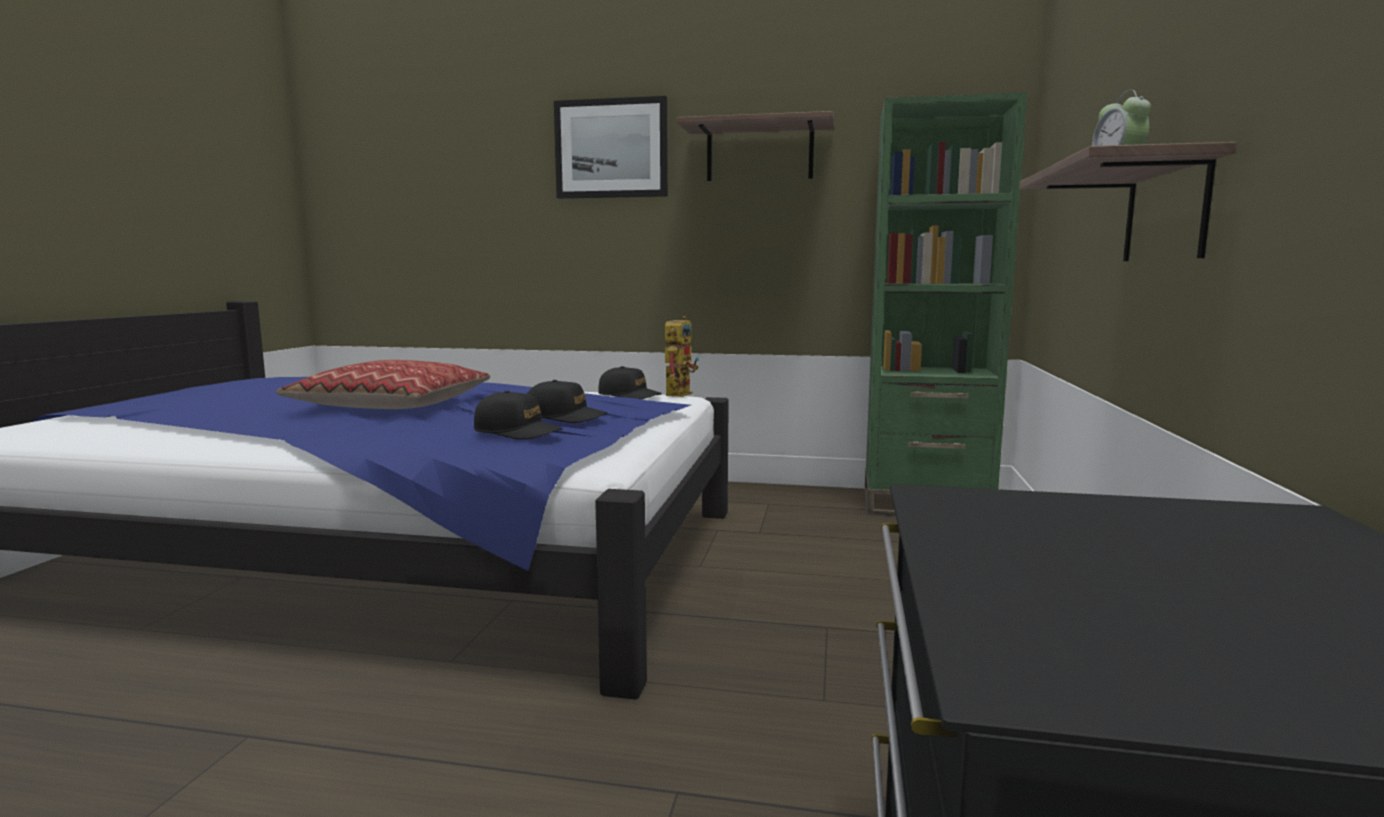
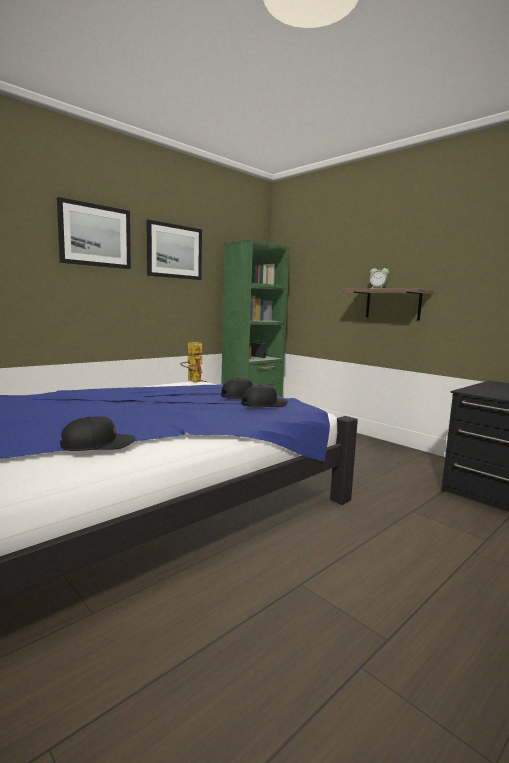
camera: 55 degrees left, 0 degrees up
pillow [276,360,490,409] -> none
black cap [598,366,662,399] -> black cap moved to [60,416,135,451]
shelf [676,111,834,181] -> picture [147,220,202,280]

